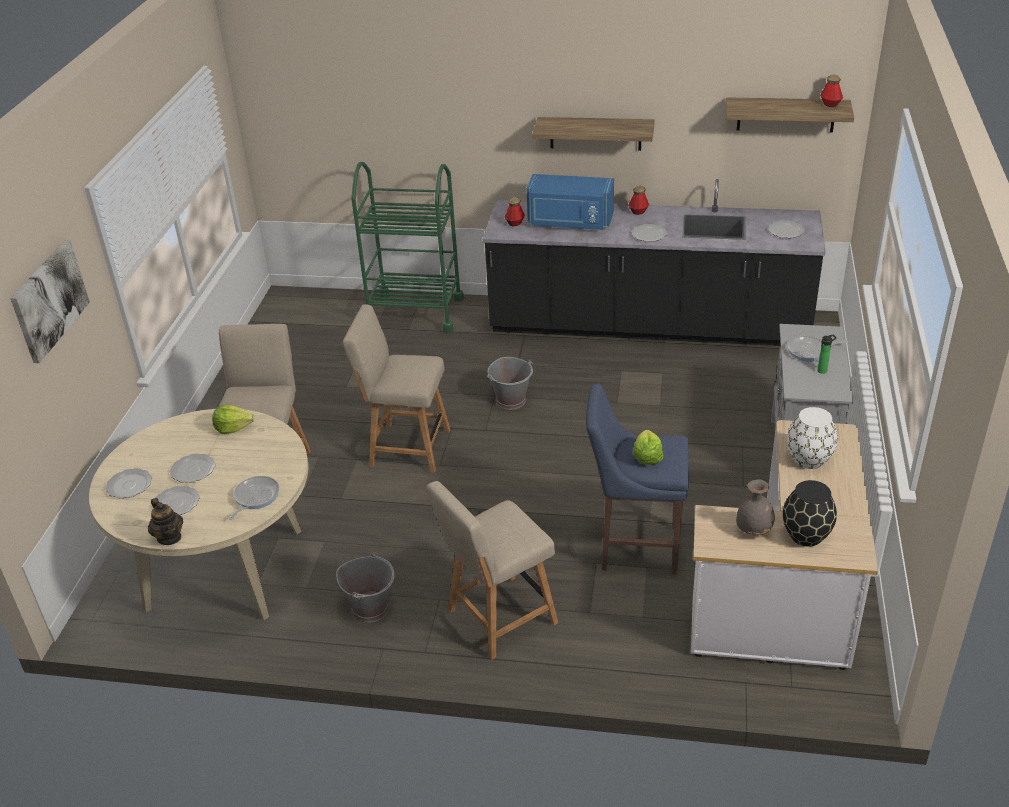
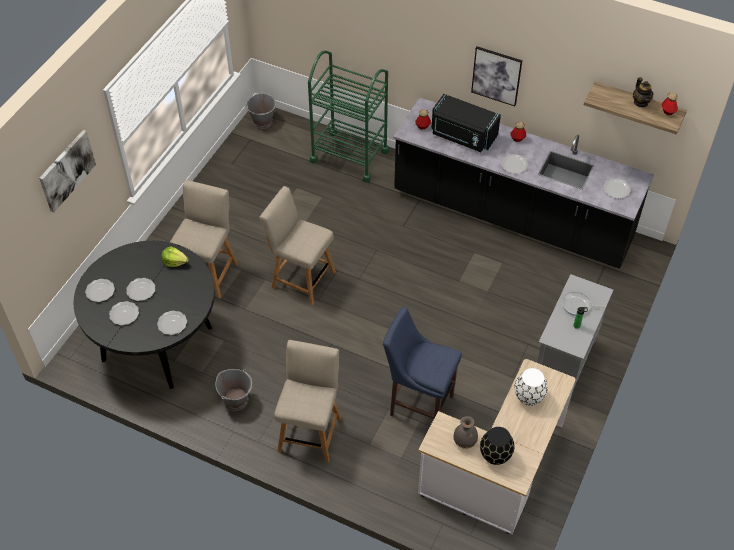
camera: 15 degrees right, 15 degrees up
beige dining table [89,409,308,620] -> black dining table [74,241,215,389]
teapot [148,498,183,545] -> teapot moved to [633,77,653,107]
frying pan [229,476,279,520] -> plate [157,311,187,335]
beige chair [426,481,558,660] -> beige chair turned 120 degrees clockwise [274,340,341,463]
grey bucket [487,357,533,410] -> grey bucket moved to [245,93,277,129]
blue microwave [527,174,614,230] -> black microwave [431,94,501,152]
shelf [532,117,655,151] -> picture [471,46,523,106]
lettuce [633,430,663,465] -> none

